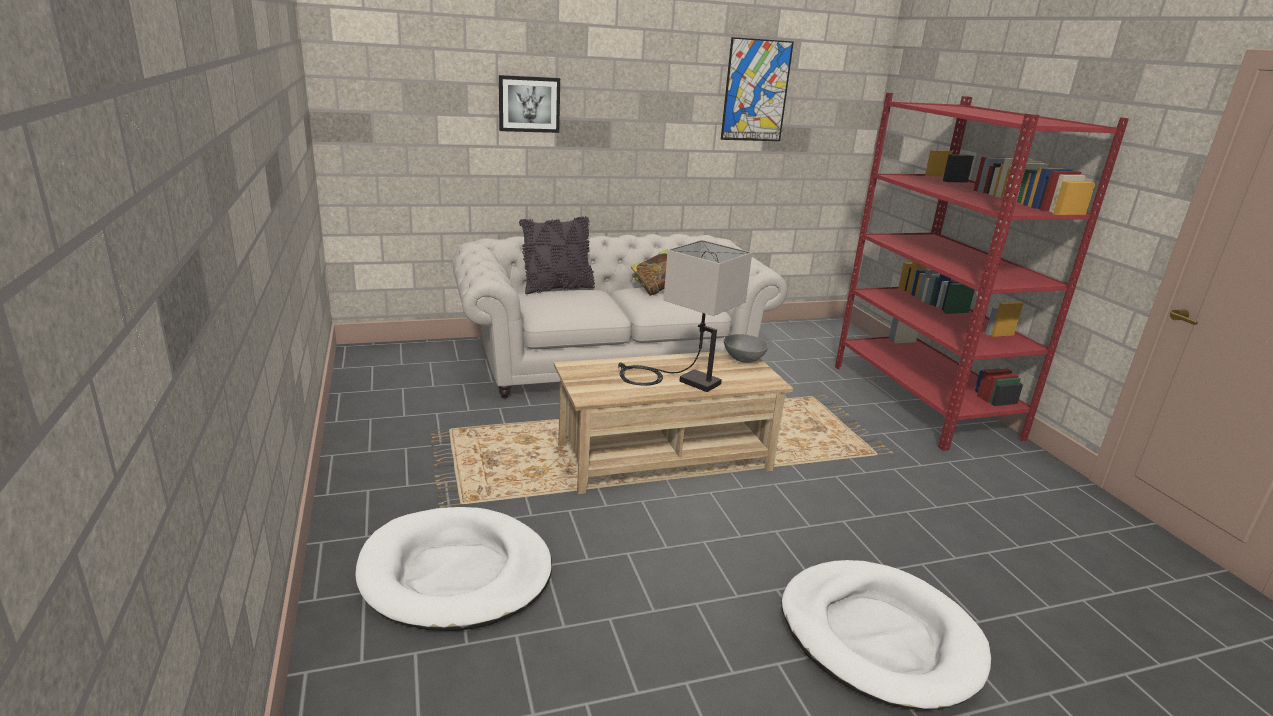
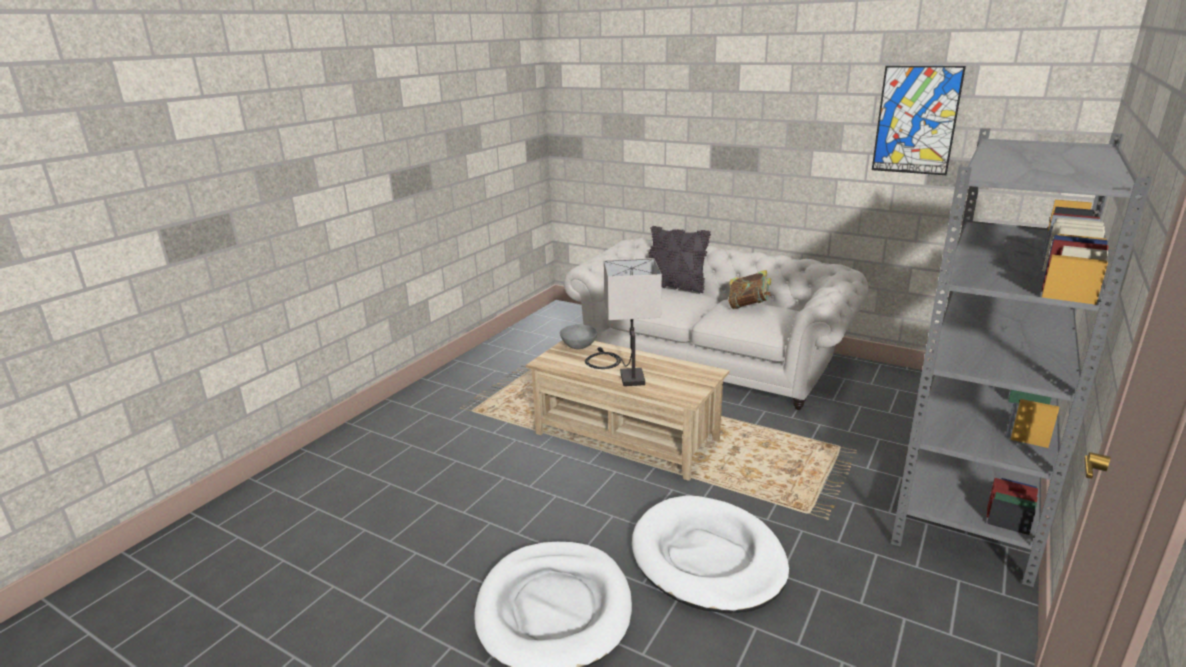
camera: 50 degrees right, 0 degrees up
white dog bed [355,507,552,631] -> white dog bed moved to [632,495,789,613]
picture [499,75,560,133] -> none
grey bowl [724,334,768,363] -> grey bowl moved to [560,325,597,349]
red bookcase [835,93,1129,451] -> grey bookcase [891,128,1152,587]

